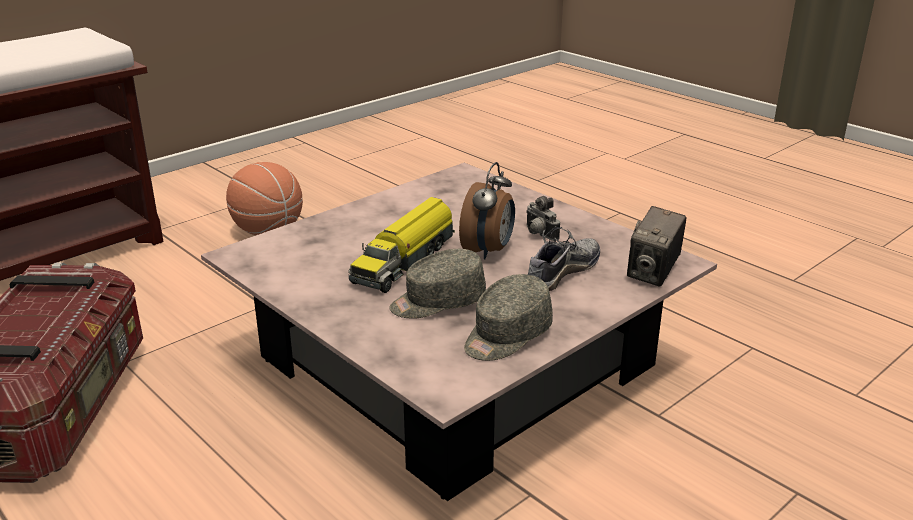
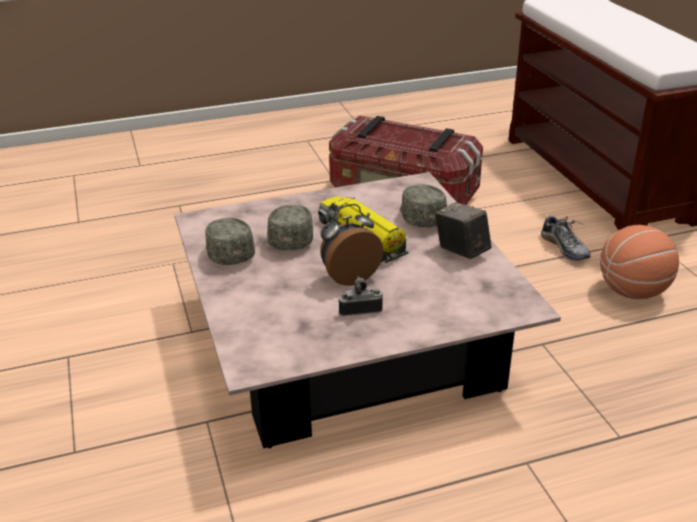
camera: 115 degrees right, 5 degrees up
alarm clock [459,162,515,259] -> alarm clock turned 105 degrees clockwise [320,204,383,286]
shoe [528,227,600,291] -> shoe moved to [541,213,591,261]
camera [627,206,686,287] -> camera moved to [435,202,492,259]
none -> grey cap [400,185,447,228]

